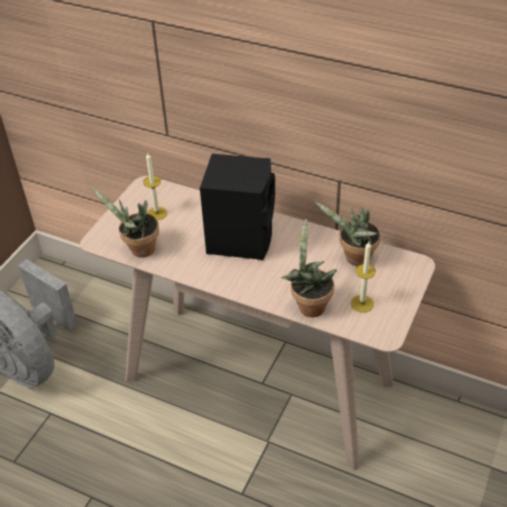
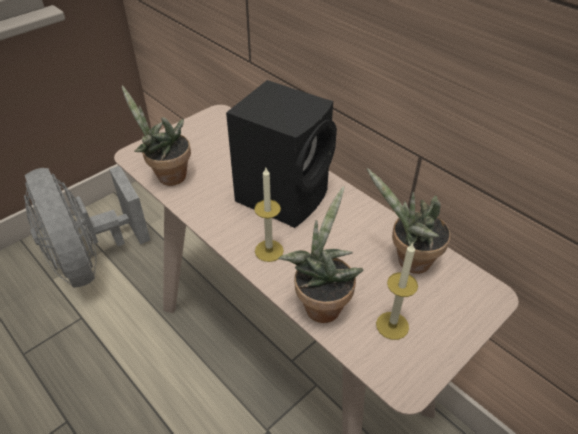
camera: 20 degrees right, 0 degrees up
candle [143,152,167,220] -> candle moved to [254,168,284,262]

